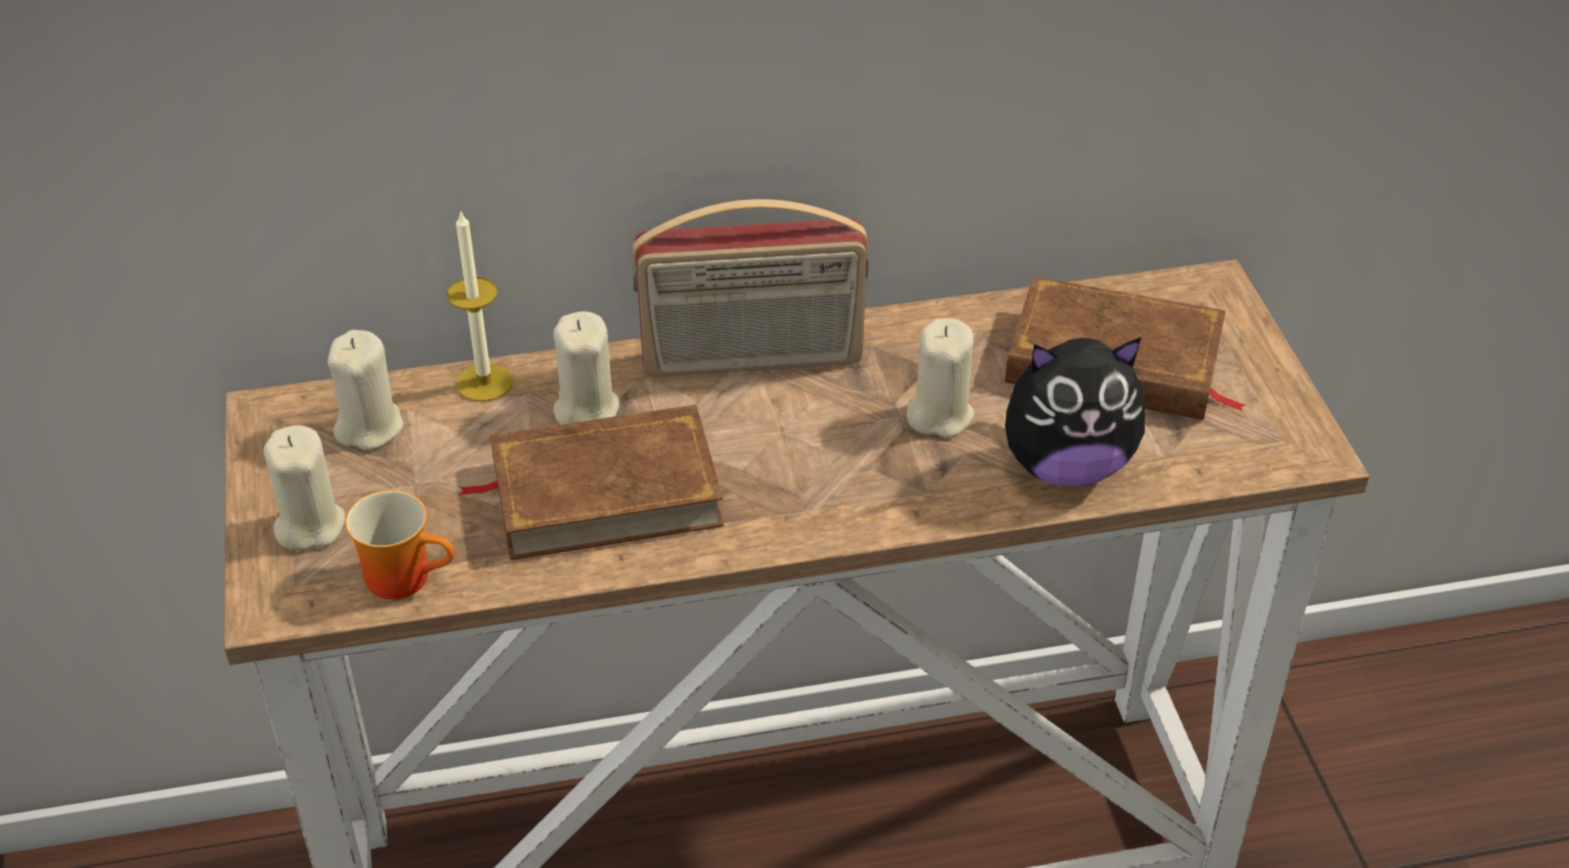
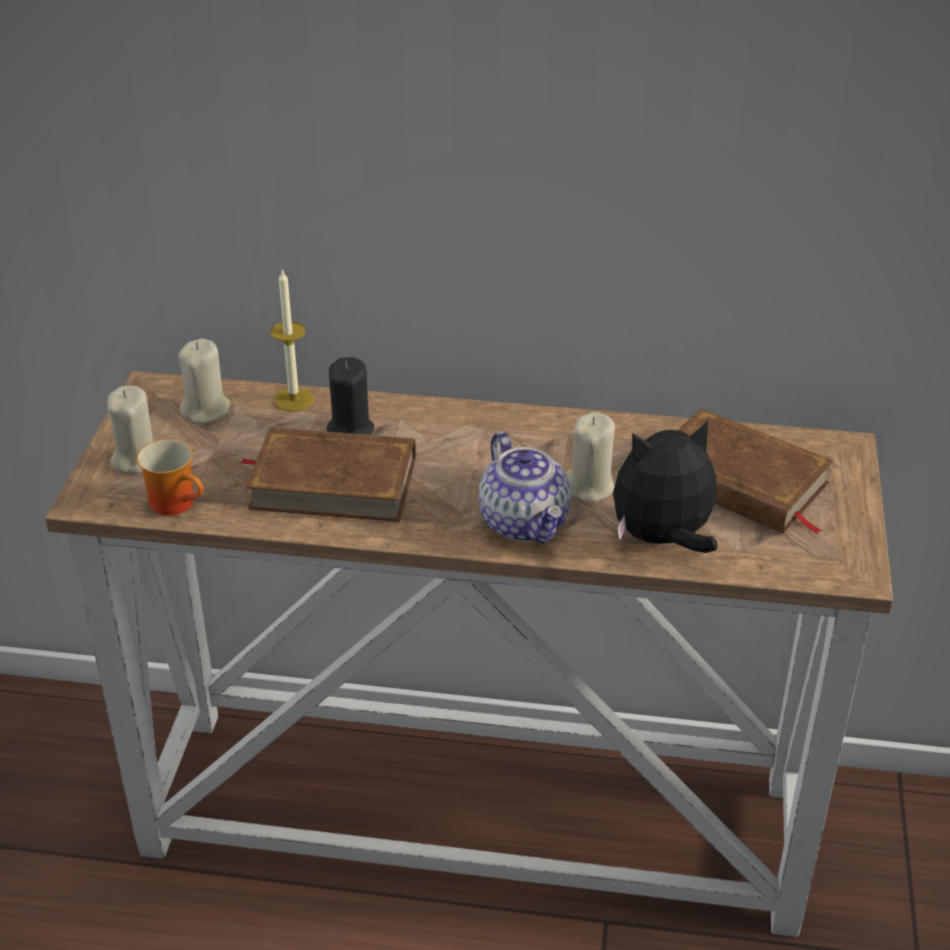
camera: 20 degrees right, 5 degrees down
beige candle [553,311,619,425] -> black candle [326,357,374,435]
radio [633,199,868,377] -> none
plush toy [1005,337,1145,486] -> plush toy turned 150 degrees clockwise [613,420,718,553]
none -> teapot [479,432,571,544]

